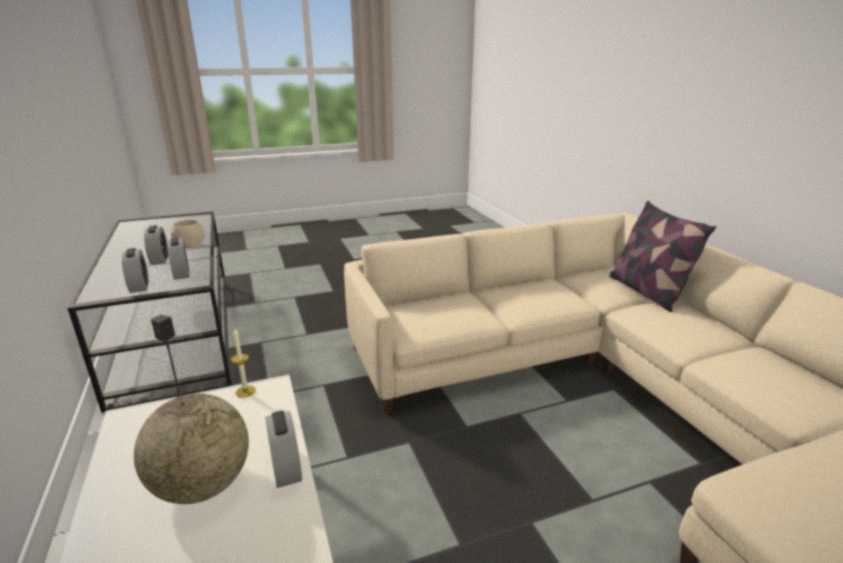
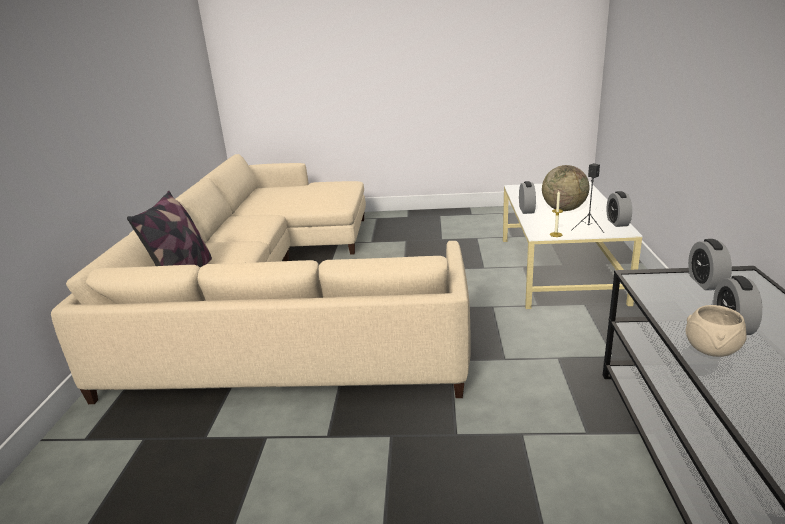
camera: 155 degrees left, 0 degrees up
alarm clock [167,237,190,280] -> alarm clock moved to [606,191,632,227]

